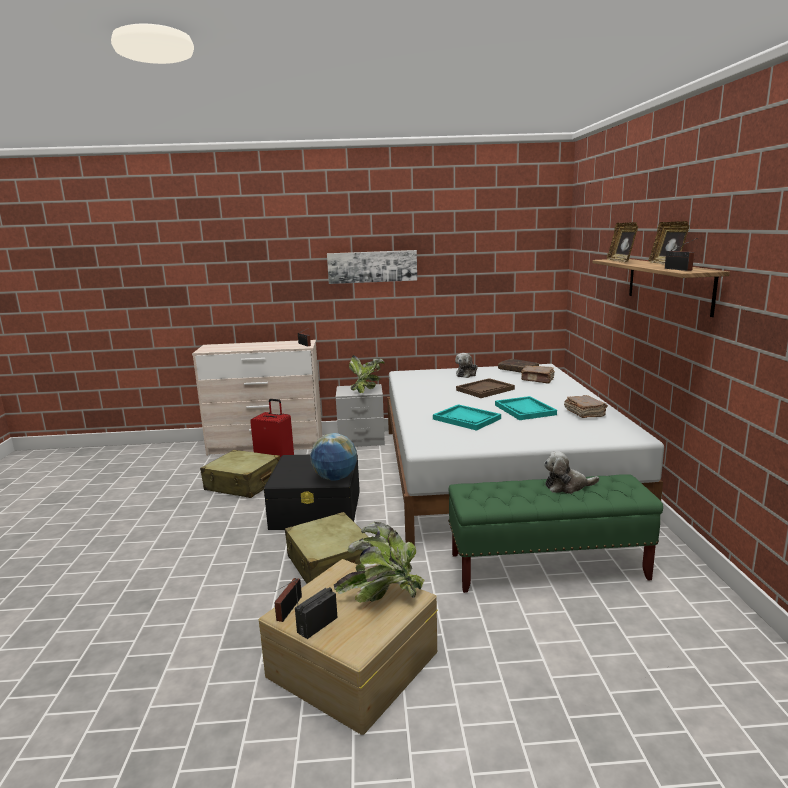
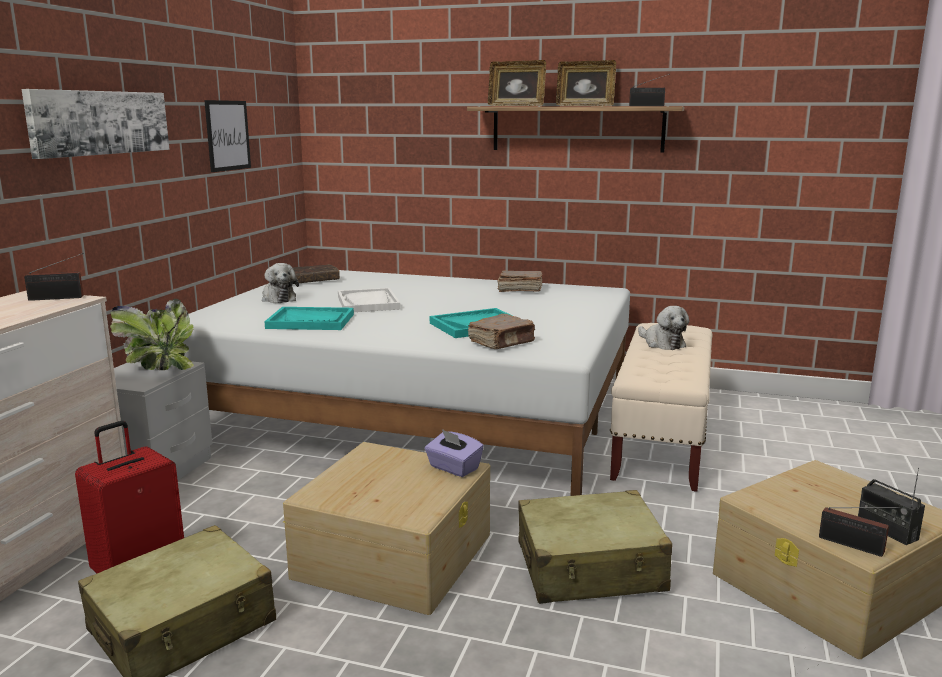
camera: 70 degrees left, 0 degrees up
black storage box [264,455,360,530] -> beige storage box [283,442,490,615]
globe [310,433,357,481] -> purple tissue box [425,429,484,477]
potted plant [334,522,425,603] -> none
green bench [448,474,663,593] -> beige bench [610,323,712,492]
brown tray [456,378,515,398] -> white tray [338,288,401,312]
turquoise tray [495,396,557,420] -> turquoise tray moved to [264,307,354,330]
brown book [521,366,555,384] -> brown book moved to [468,314,535,349]
plush toy [544,451,599,494] -> plush toy turned 45 degrees counterclockwise [638,306,689,350]
none -> picture [204,100,251,172]

